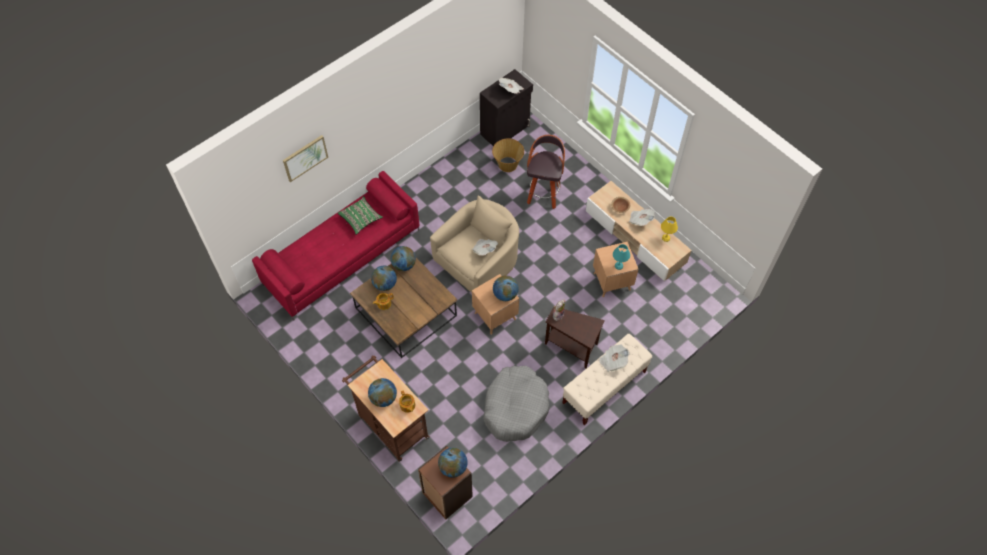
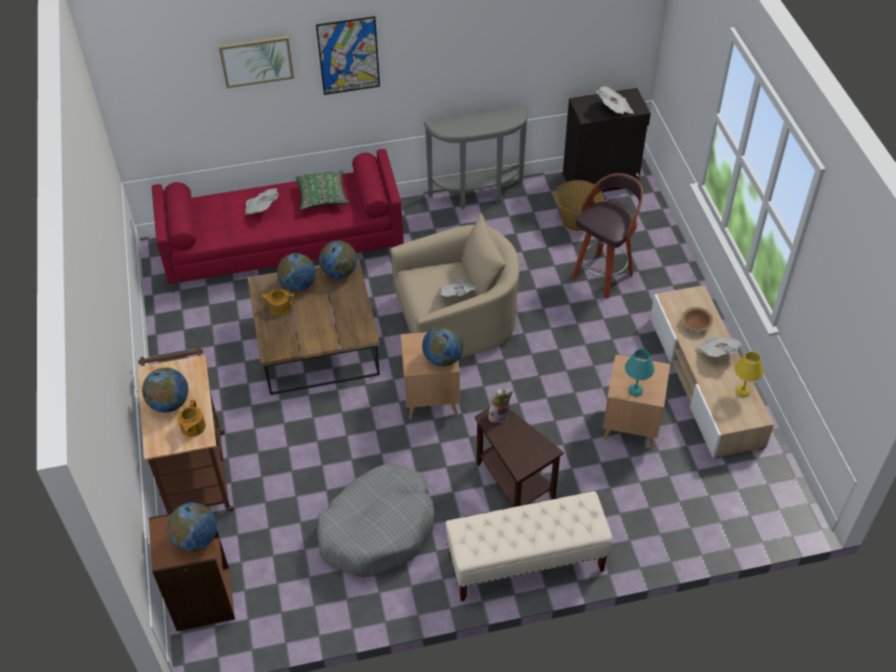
camera: 30 degrees right, 10 degrees down
newspaper [599,344,630,372] -> newspaper moved to [245,188,278,215]
none -> picture [316,16,380,95]
none -> grey console table [424,107,528,209]

